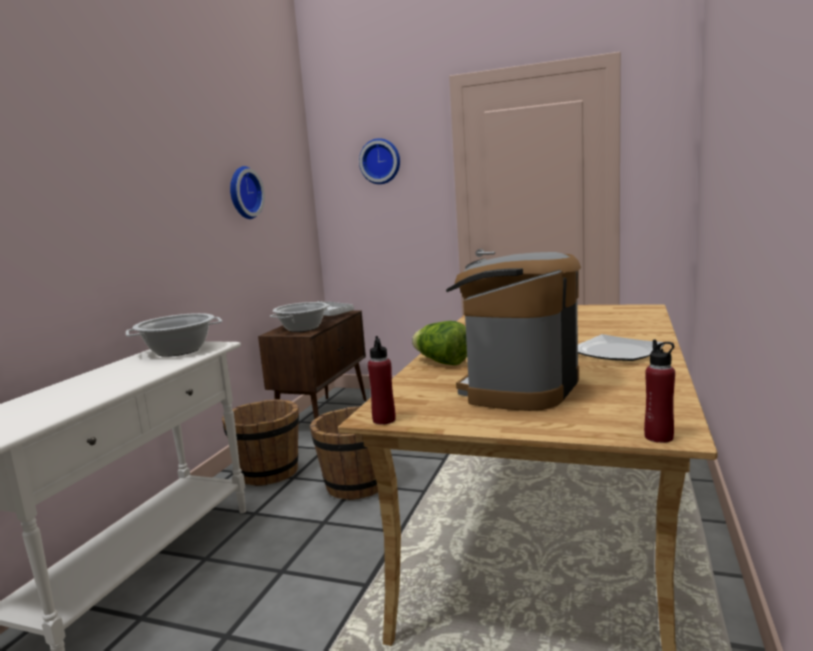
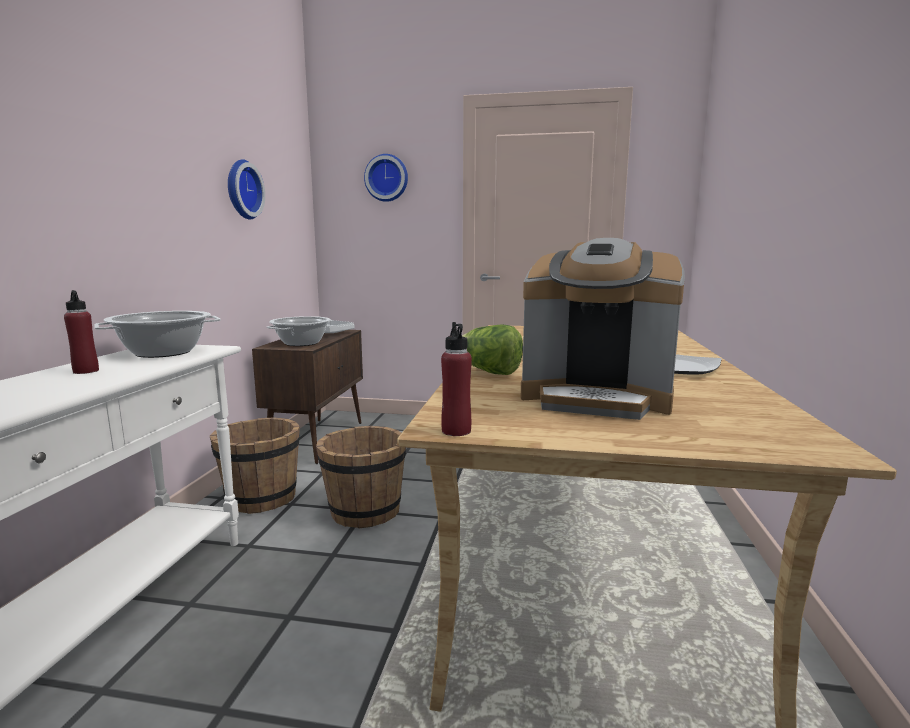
camera: 10 degrees left, 0 degrees up
coffee machine [446,252,581,411] -> coffee machine turned 90 degrees counterclockwise [521,238,685,420]
red bottle [644,339,675,443] -> red bottle moved to [64,290,99,374]

